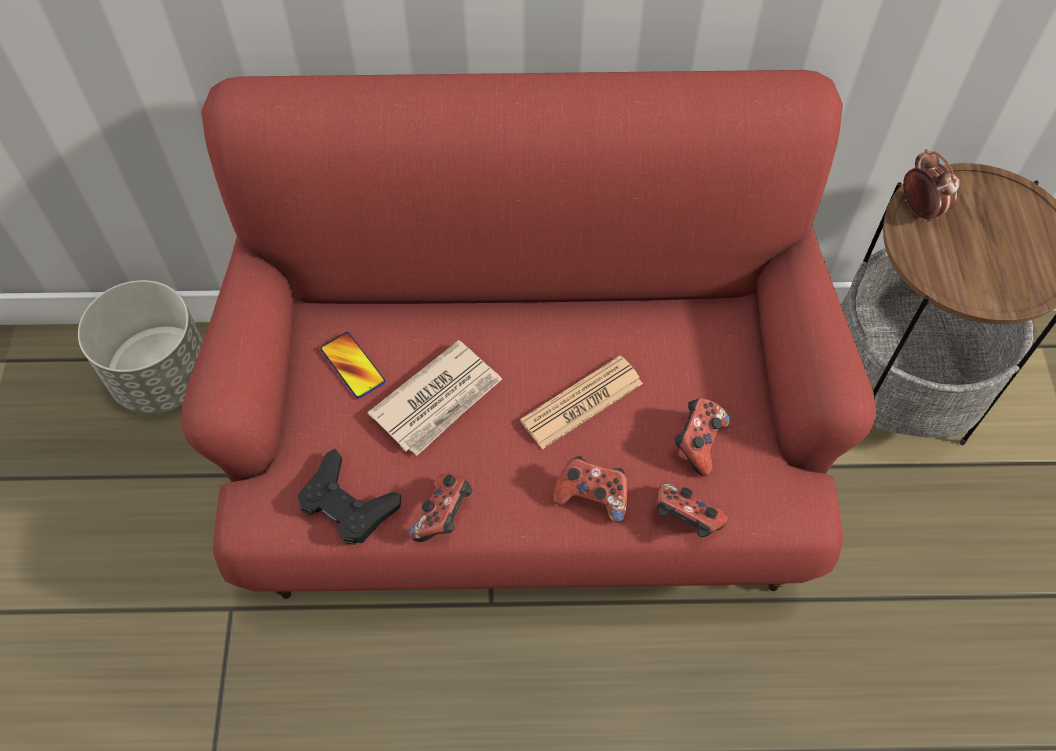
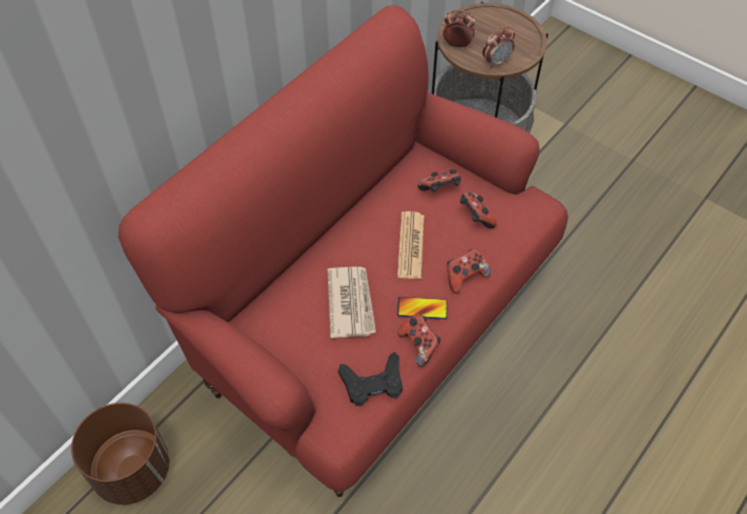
camera: 50 degrees left, 5 degrees down
grey planter [78,280,203,414] -> brown planter [71,403,169,505]
phone [320,332,385,399] -> phone moved to [397,297,448,319]
game controller [657,483,728,537] -> game controller moved to [418,169,461,192]
none -> alarm clock [482,26,515,68]

